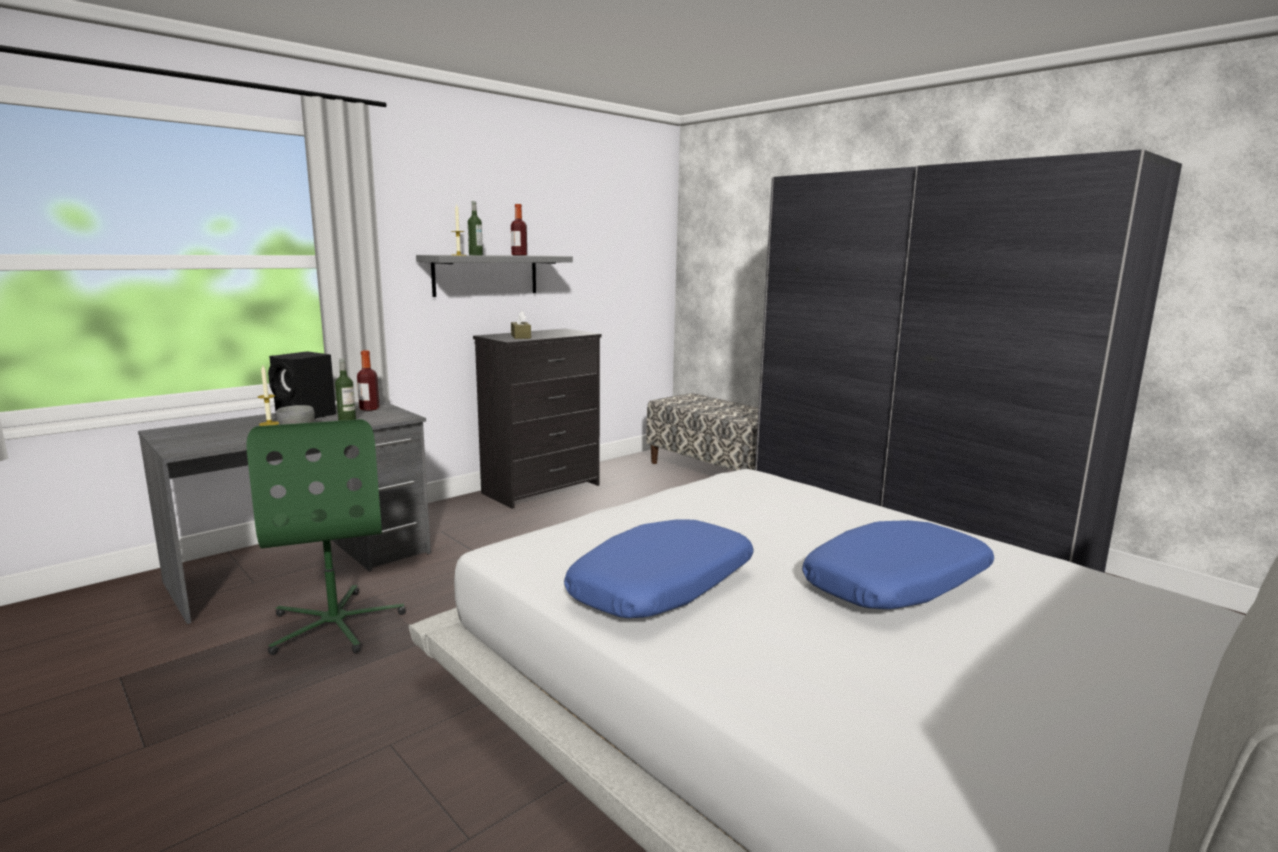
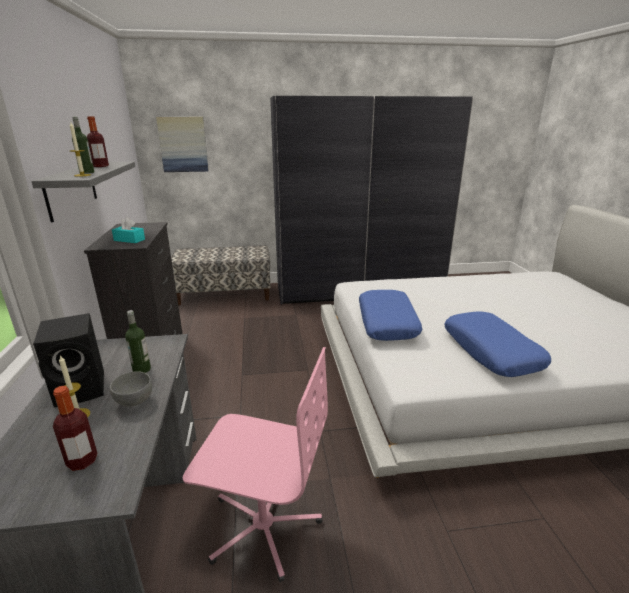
camera: 55 degrees left, 10 degrees up
green office chair [246,419,406,655] -> pink office chair [183,347,328,582]
bottle [357,350,380,411] -> bottle moved to [53,386,97,471]
brown tissue box [511,311,531,339] -> turquoise tissue box [112,217,145,243]
blue pillow [802,520,994,609] -> blue pillow moved to [359,290,422,341]
none -> picture [156,117,209,172]

